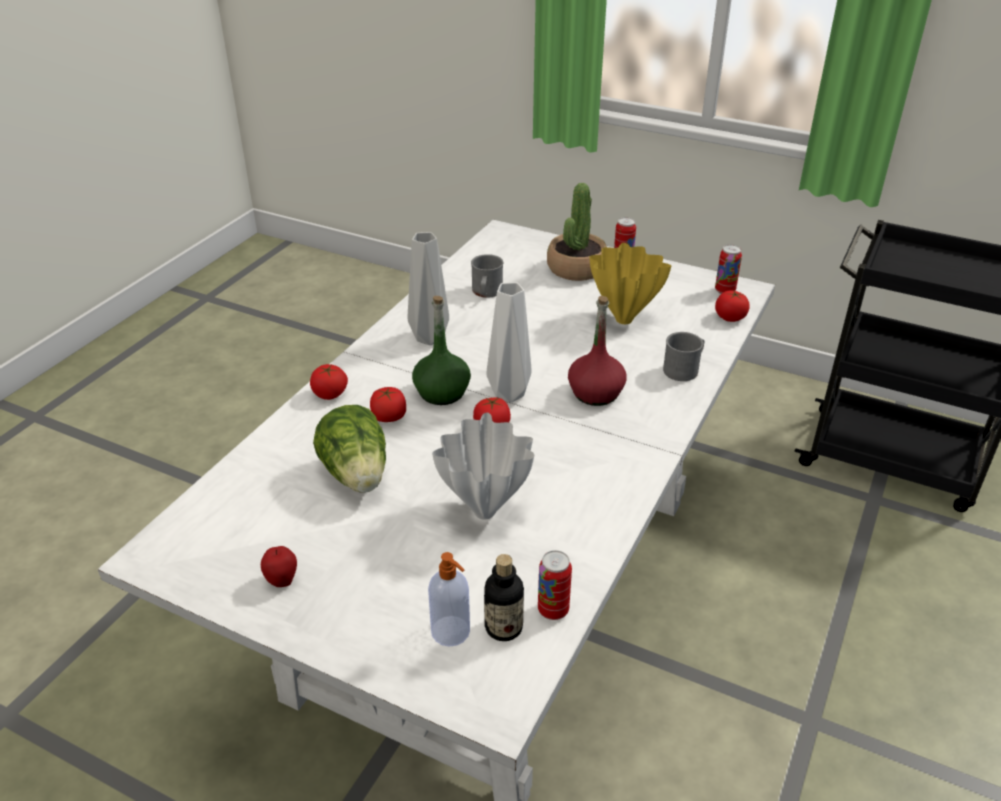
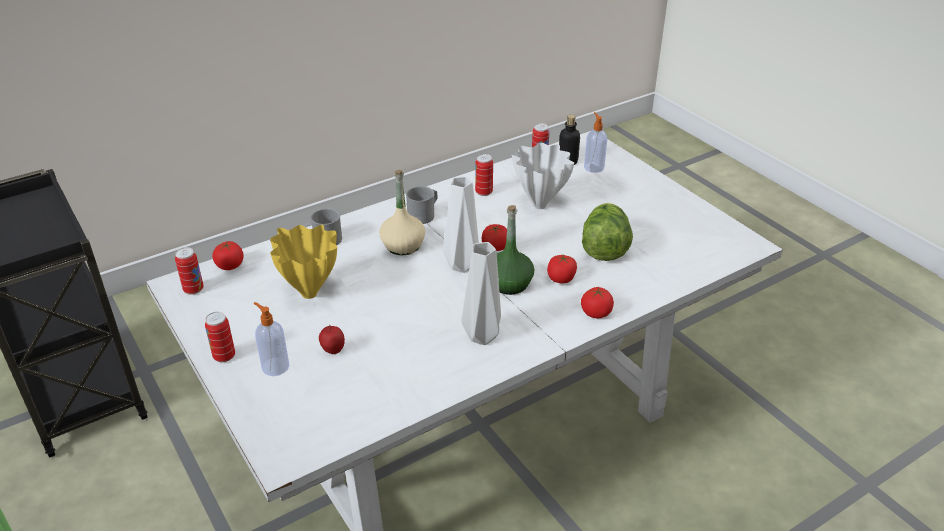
camera: 150 degrees left, 0 degrees up
apple [261,546,297,587] -> apple moved to [319,325,345,354]
grey mug [471,254,503,298] -> grey mug moved to [406,186,437,224]
potted plant [547,183,607,281] -> soap dispenser [254,302,290,376]
red bottle [568,296,626,406] -> beige bottle [379,170,425,255]
none -> can [475,154,493,196]

